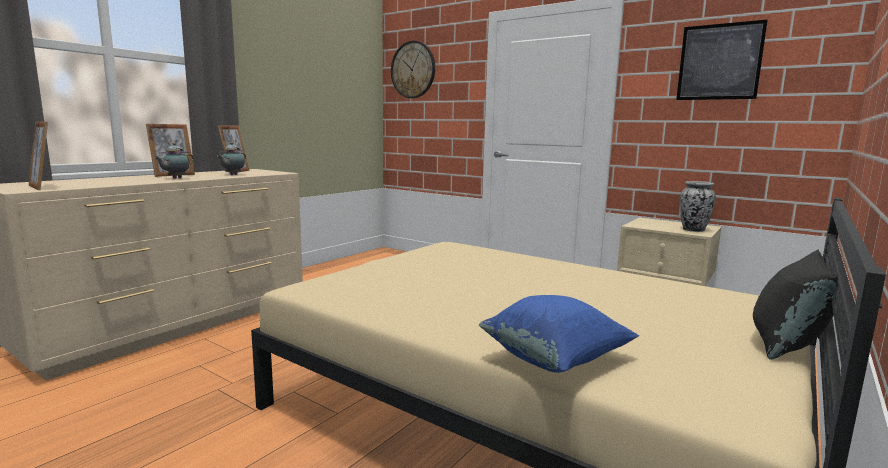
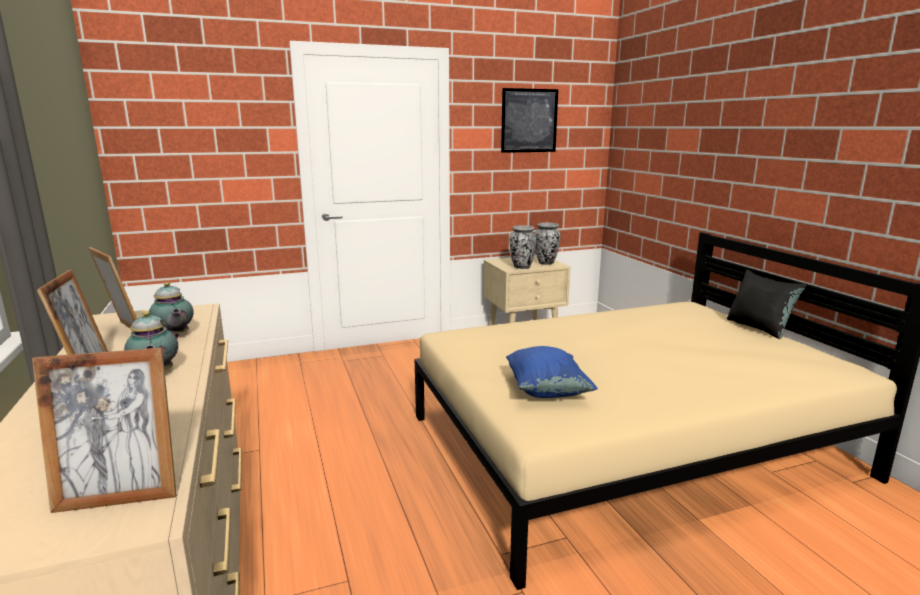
camera: 55 degrees left, 5 degrees up
wall clock [391,41,435,98] -> none
blue pillow [479,295,639,373] -> blue pillow moved to [506,346,598,398]
none -> vase [510,225,536,269]

